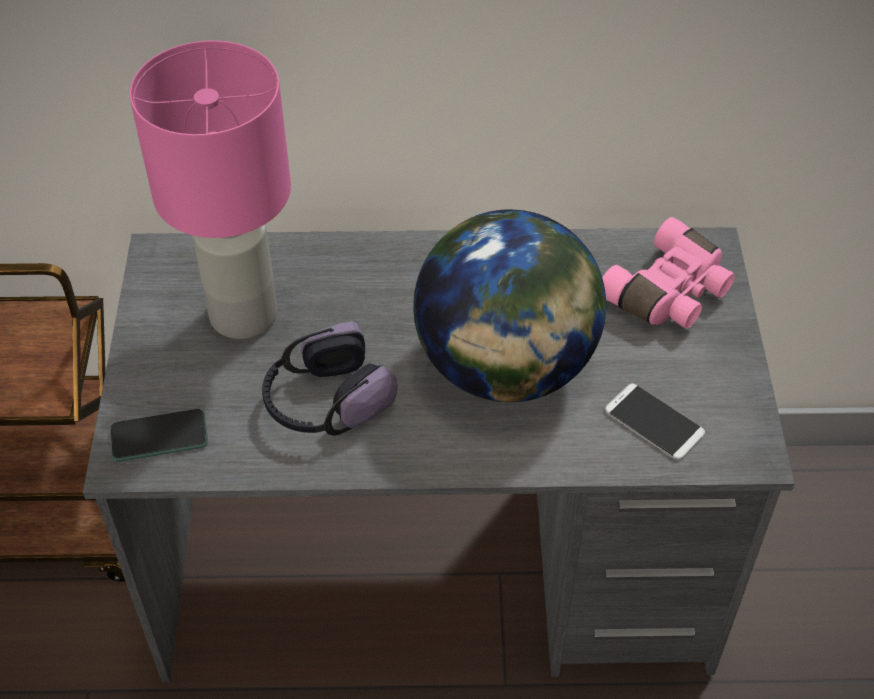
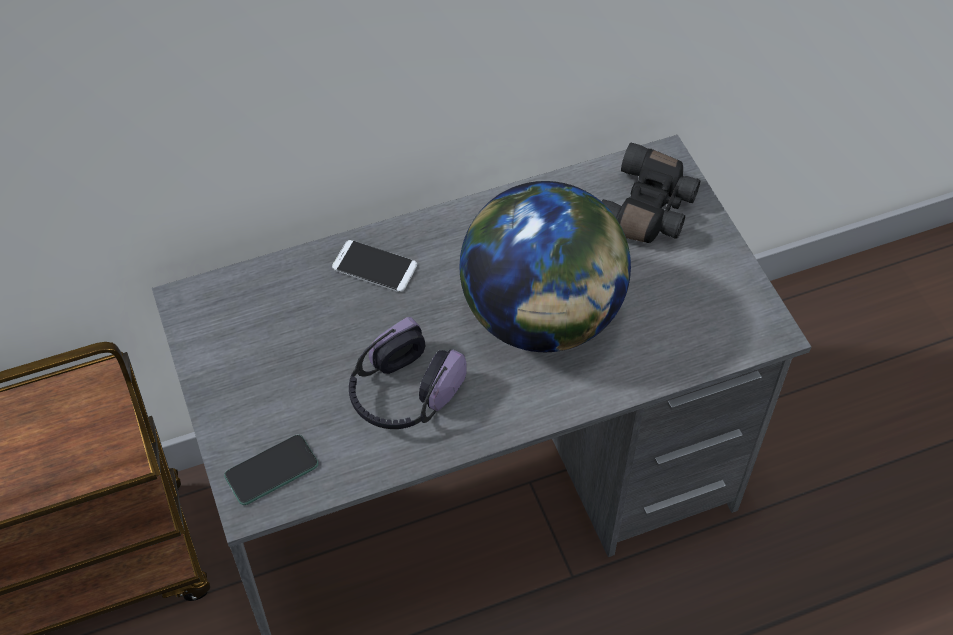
camera: 20 degrees left, 5 degrees up
pink table lamp [129,40,291,339] -> none
pink binoculars [602,217,735,328] -> black binoculars [601,143,700,243]
phone [605,384,705,460] -> phone moved to [332,240,417,292]

